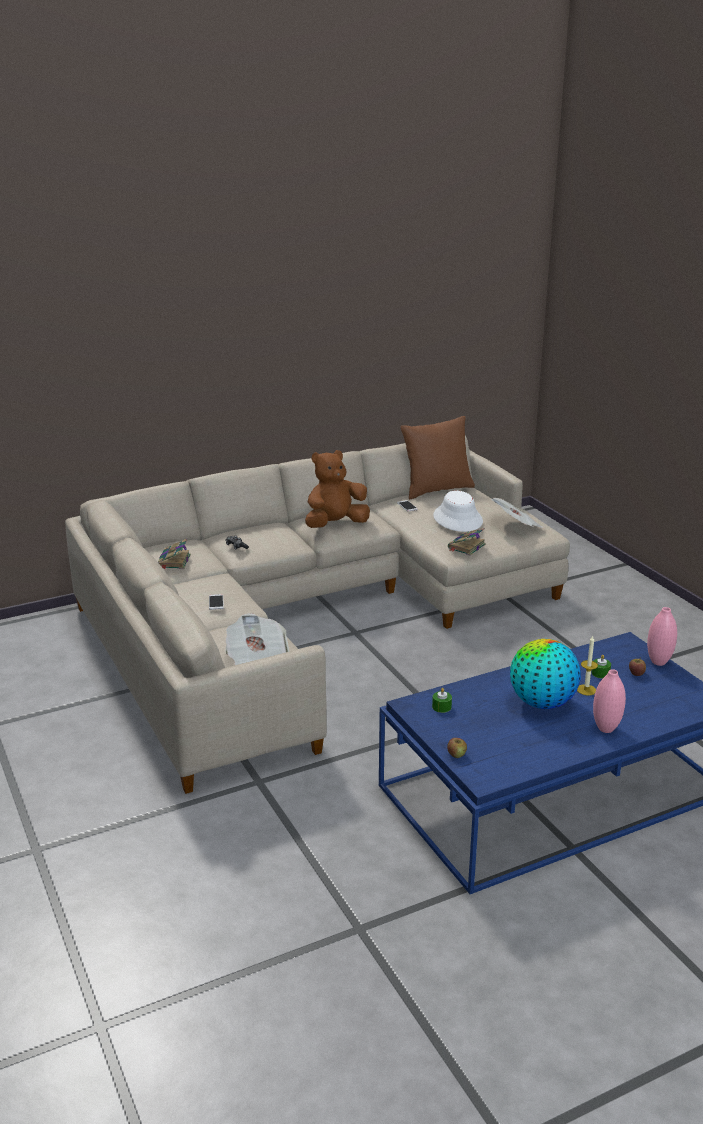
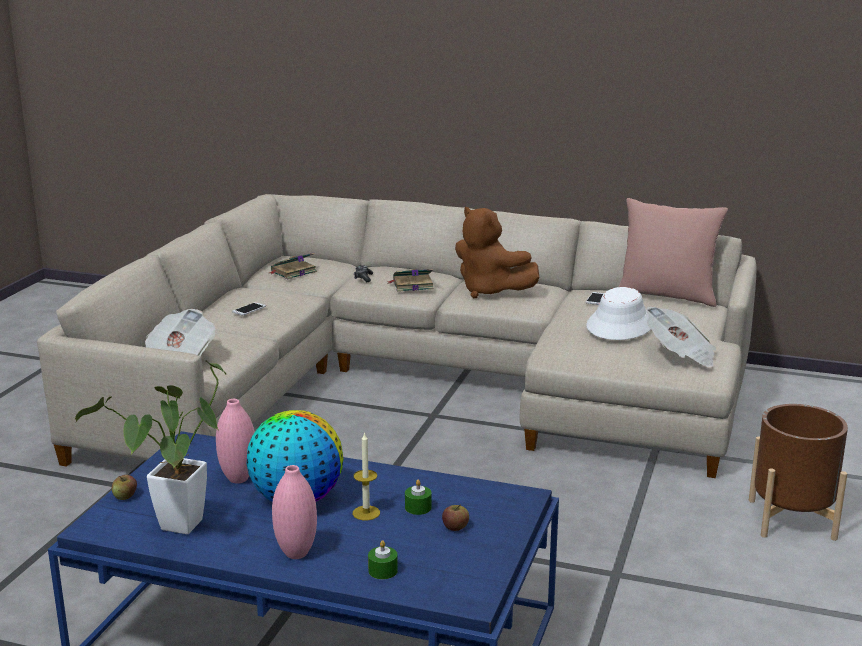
camera: 45 degrees right, 5 degrees down
brown plush toy [305,450,370,528] -> brown plush toy turned 150 degrees counterclockwise [455,207,539,298]
brown pillow [401,416,475,499] -> pink pillow [618,198,728,307]
green candle [432,688,452,713] -> green candle moved to [368,540,398,579]
book [448,528,486,555] -> book moved to [388,269,434,292]
pink vase [647,607,677,666] -> pink vase moved to [216,399,255,483]
none -> potted plant [75,360,226,534]
none -> brown planter [749,404,848,541]

